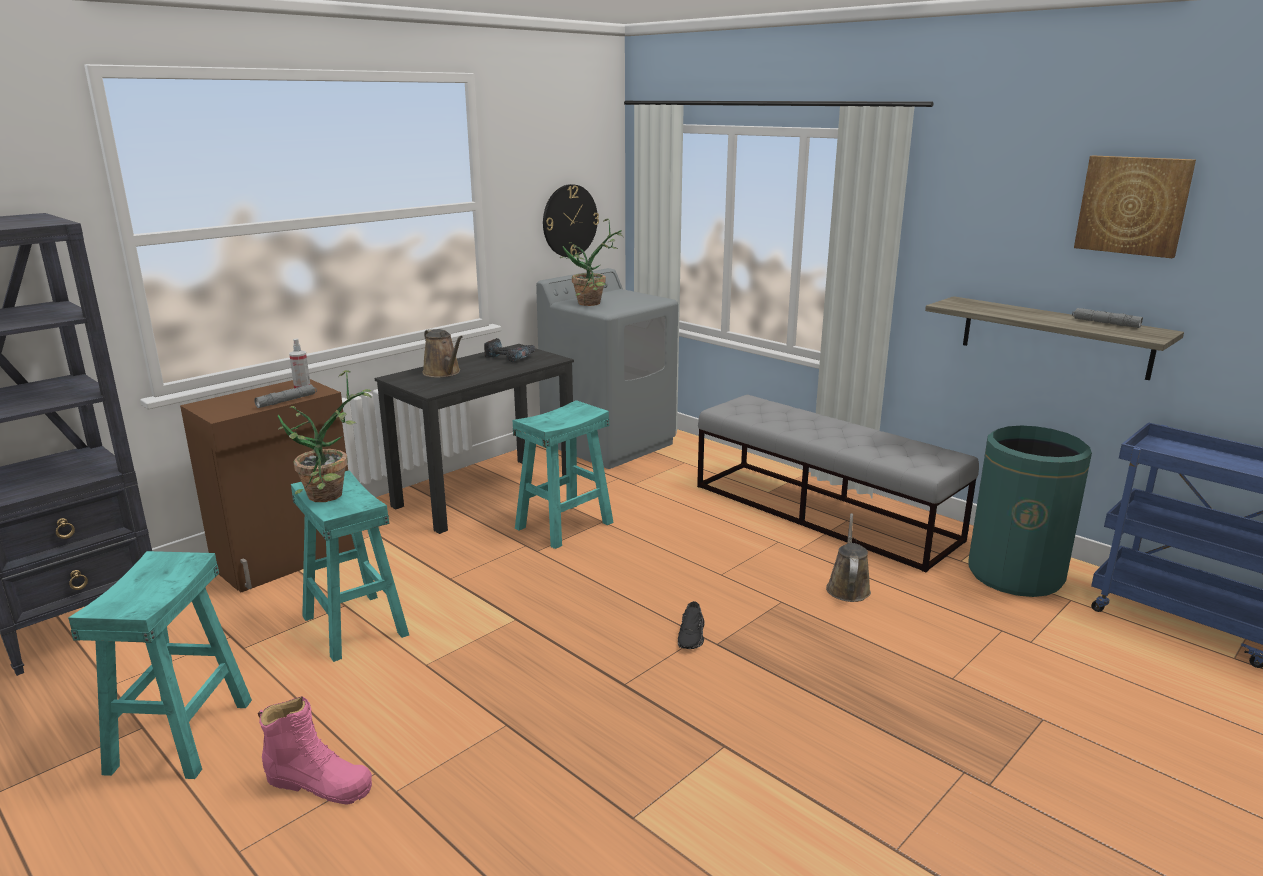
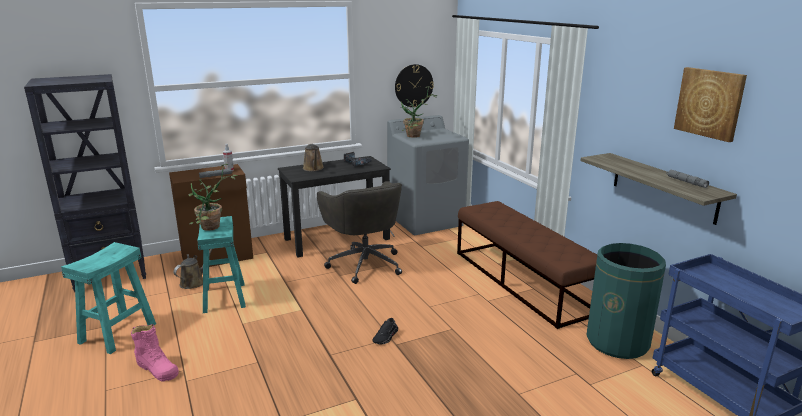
camera: 20 degrees right, 0 degrees up
turquoise stool [513,400,614,549] -> grey office chair [317,181,402,284]
grey bench [697,395,979,572] -> brown bench [457,201,597,329]
brown watering can [826,513,871,602] -> brown watering can moved to [174,249,212,289]

